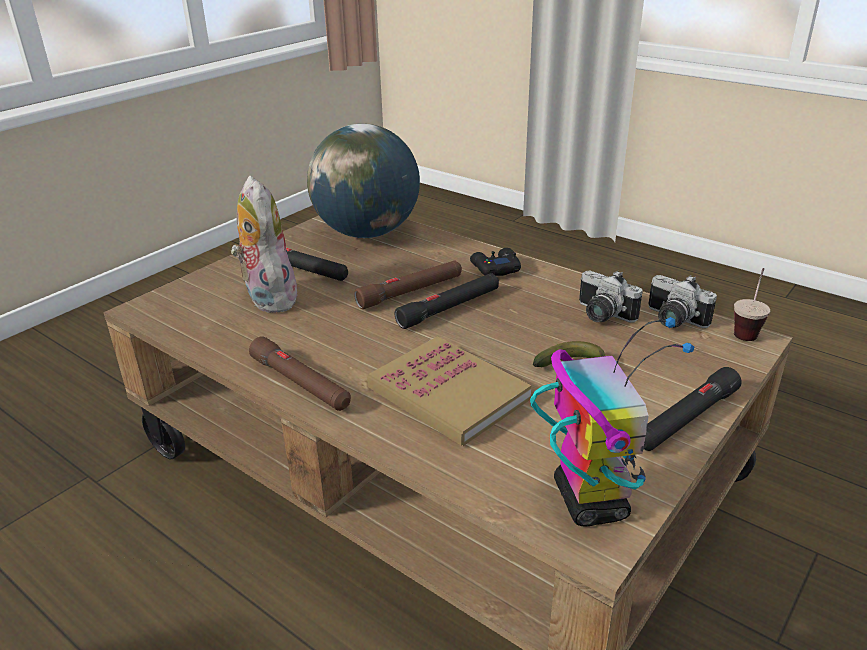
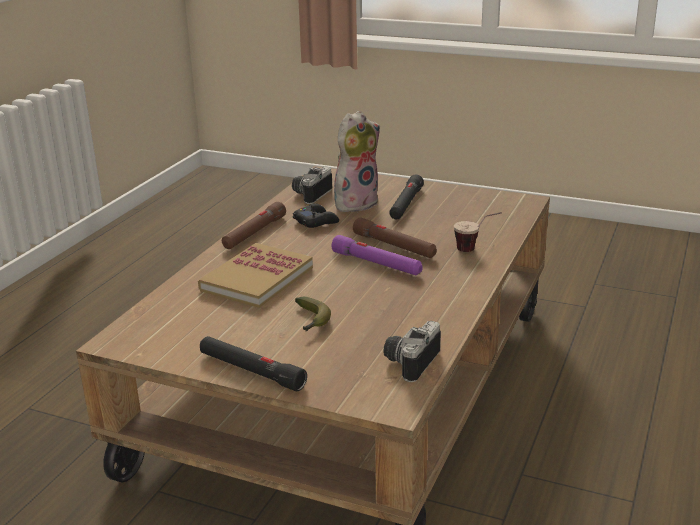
camera: 75 degrees right, 5 degrees down
globe [307,124,420,238] -> none
black flashlight [395,273,499,329] -> purple flashlight [331,235,423,275]
black game controller [470,248,521,276] -> black game controller moved to [293,204,339,228]
toy robot [530,317,695,526] -> none
camera [579,271,643,323] -> camera moved to [292,166,332,204]
cup [734,268,770,341] -> cup moved to [454,212,502,252]

